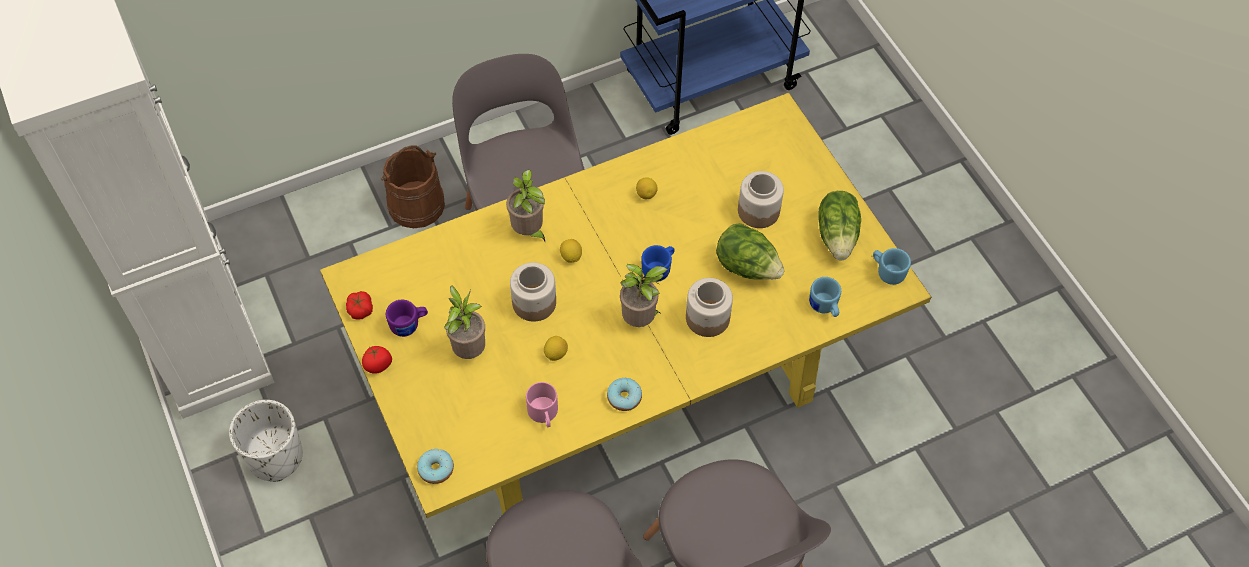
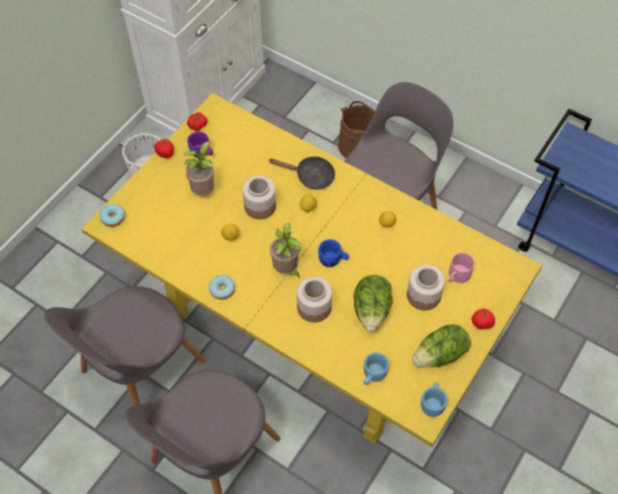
camera: 60 degrees right, 0 degrees up
potted plant [506,170,545,241] -> black frying pan [268,156,335,190]
pink mug [526,382,558,427] -> pink mug moved to [448,253,475,283]
none -> tomato [472,309,495,329]

